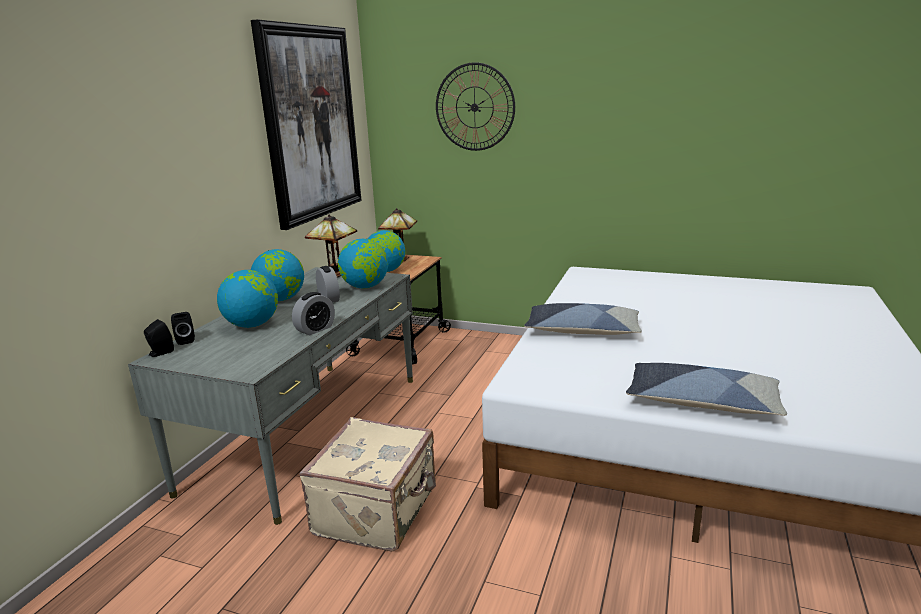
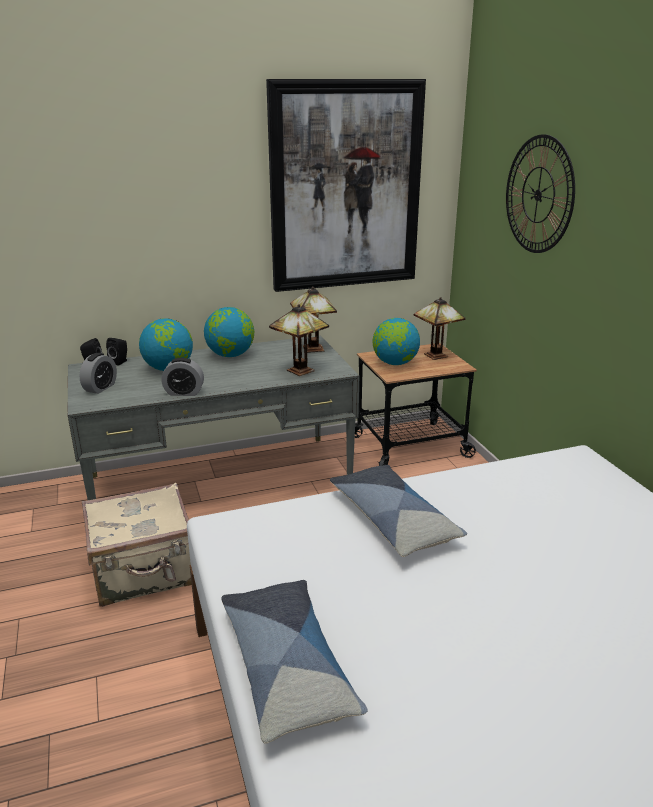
camera: 50 degrees right, 5 degrees up
alarm clock [316,266,340,303] -> alarm clock moved to [79,353,117,394]
globe [338,239,388,288] -> table lamp [269,304,329,376]

